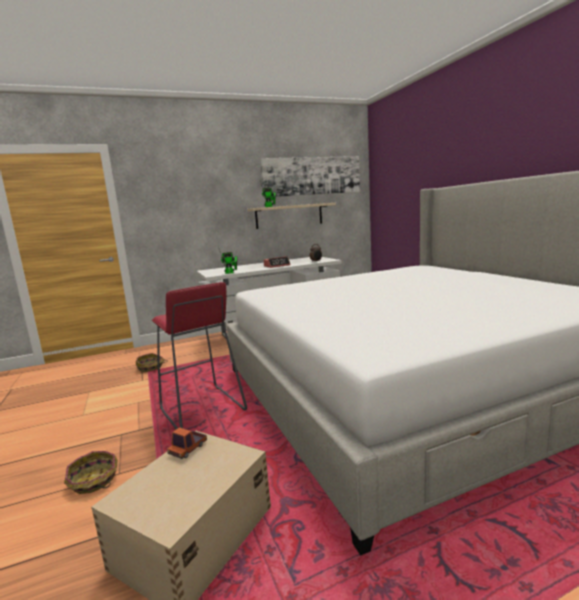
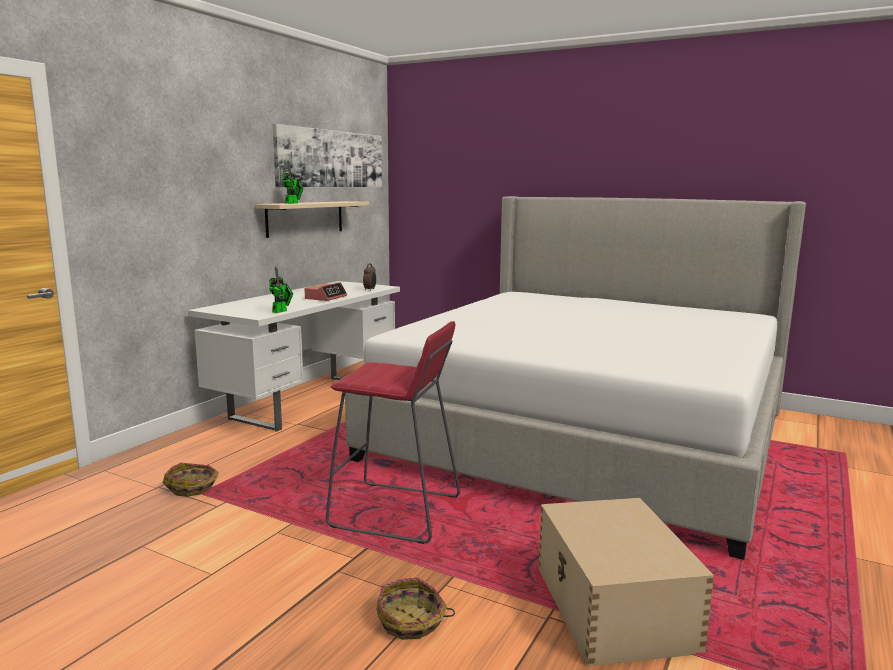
camera: 40 degrees left, 0 degrees up
toy truck [167,427,207,459] -> none

